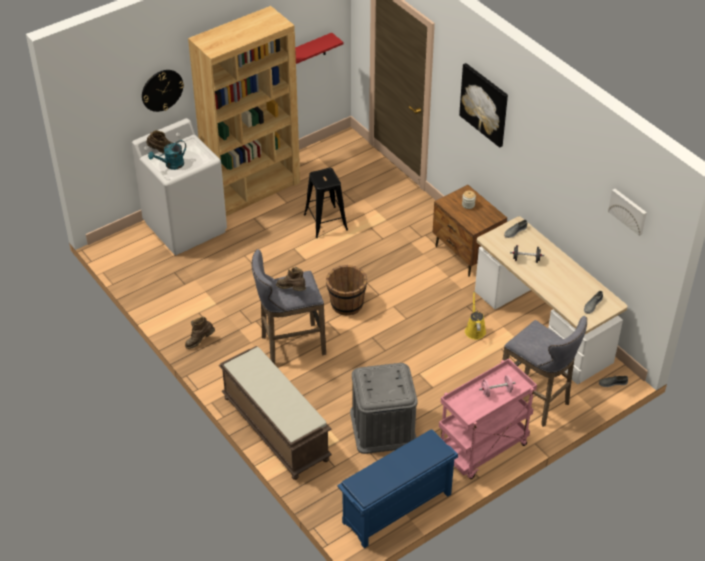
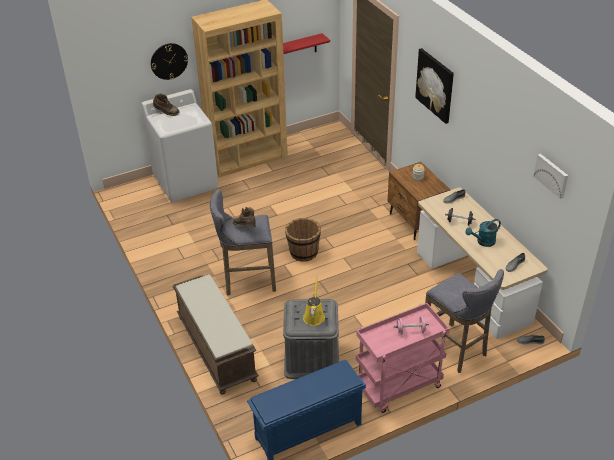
camera: 10 degrees right, 5 degrees down
turquoise watering can [148,140,186,170] -> turquoise watering can moved to [465,219,501,247]
brown boot [185,316,215,349] -> none
black stool [304,168,348,238] -> none
yellow watering can [465,291,486,340] -> yellow watering can moved to [303,276,325,326]

